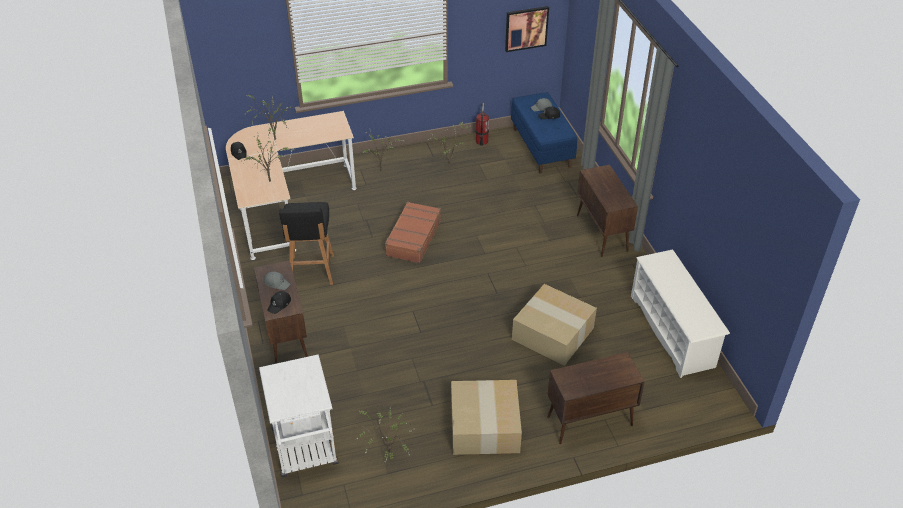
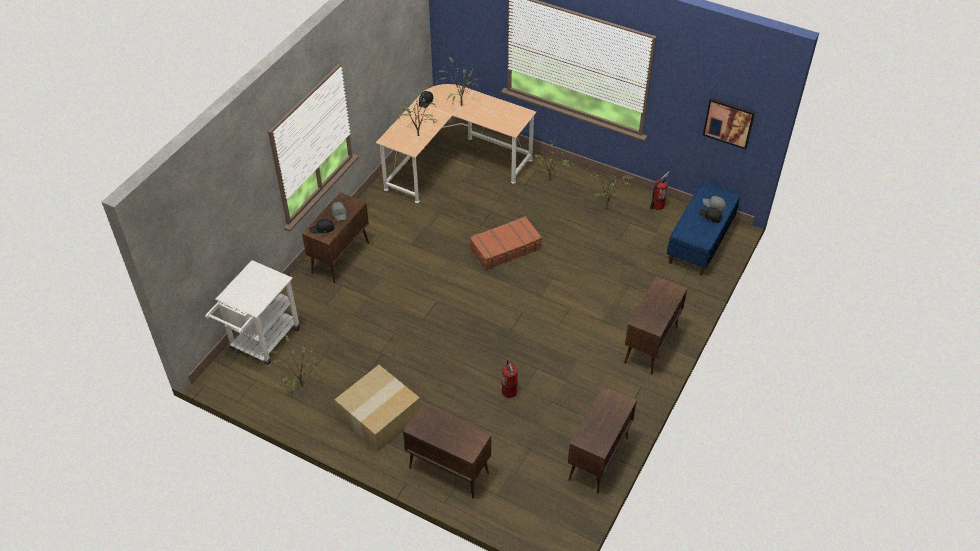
camera: 45 degrees right, 5 degrees up
black stool [279,202,334,285] -> none
cardboard box [512,284,597,366] -> fire extinguisher [501,360,518,398]
white shoe rack [631,250,730,378] -> brown cabinet [568,386,637,494]

